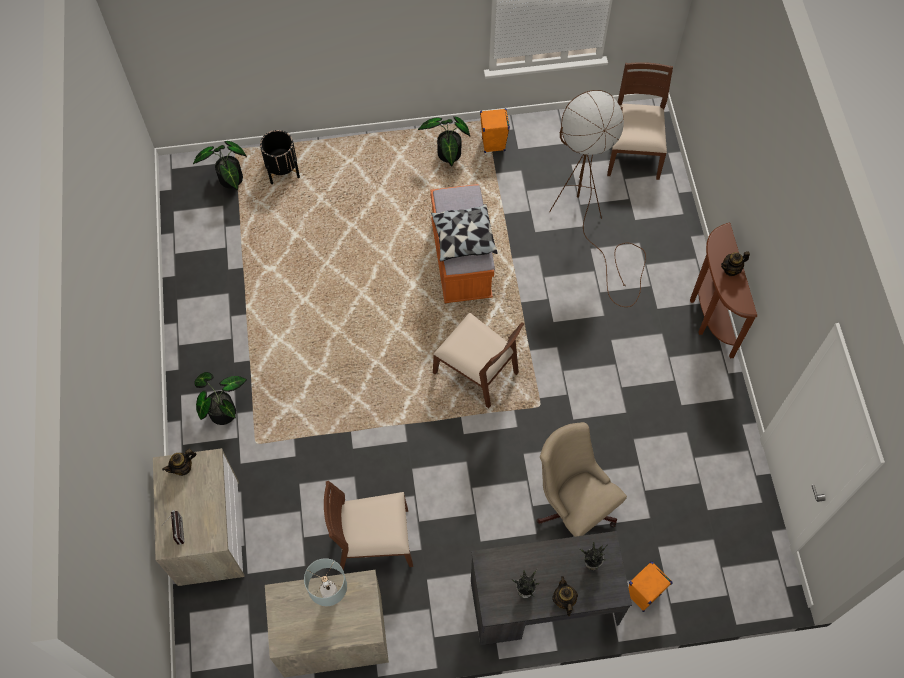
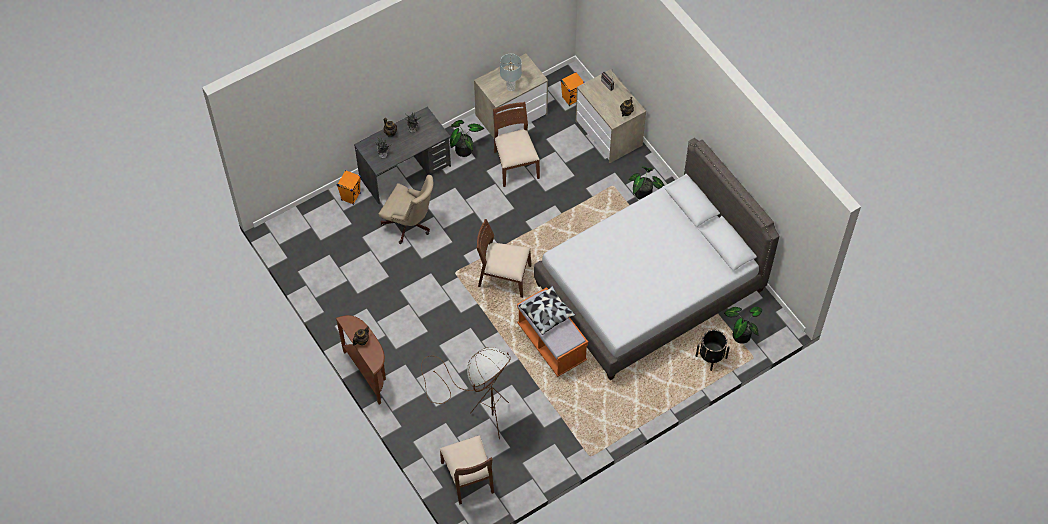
camera: 155 degrees right, 5 degrees down
brown chair [324,481,413,570] -> brown chair turned 75 degrees counterclockwise [493,102,540,187]
potted plant [418,116,470,166] -> potted plant moved to [450,120,484,157]
orange speaker [480,108,510,153] -> orange speaker moved to [560,72,585,106]
none -> grey bed [534,138,780,380]

